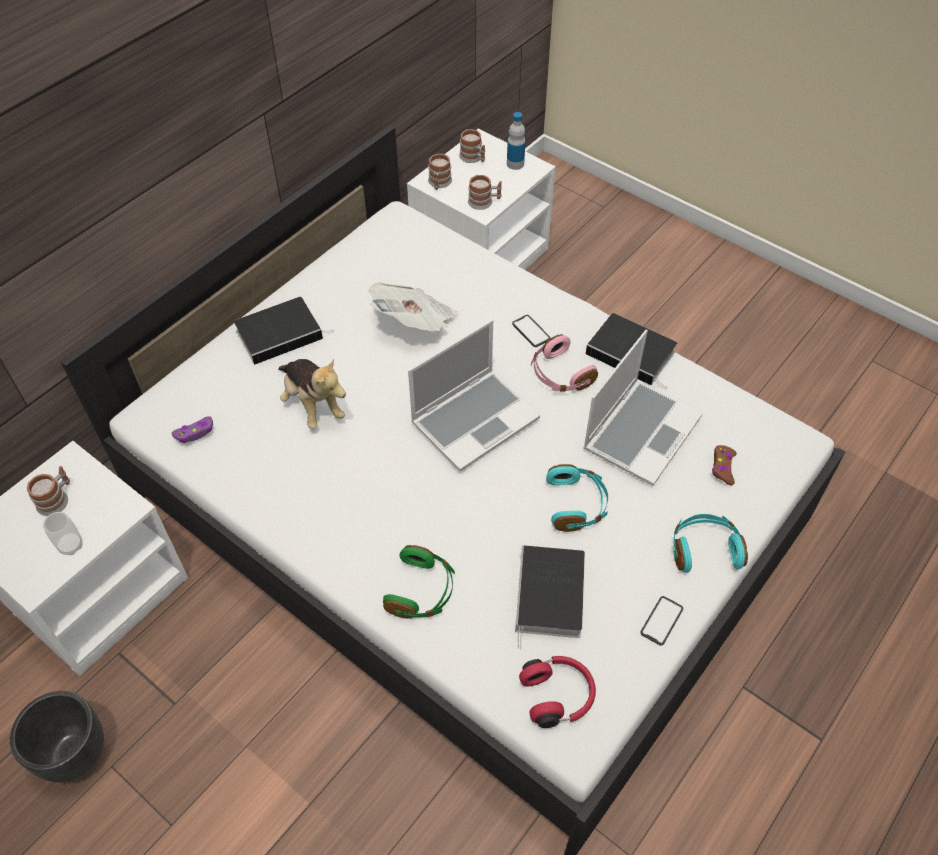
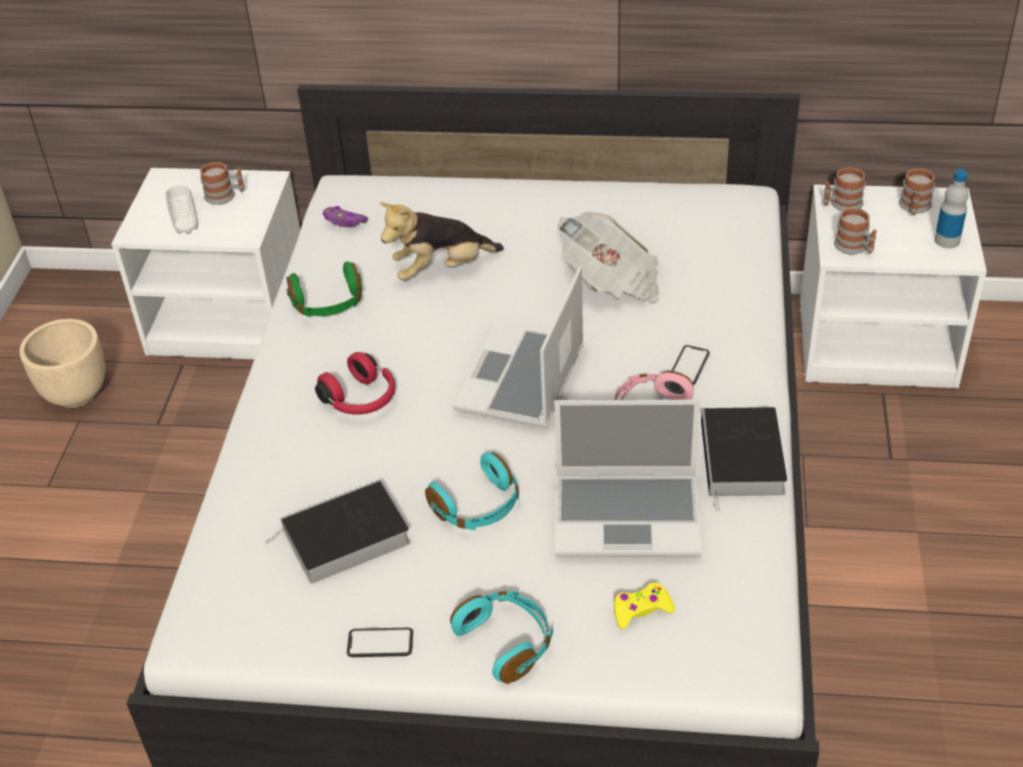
camera: 60 degrees right, 10 degrees down
black planter [10,691,104,782] -> beige planter [20,319,105,408]
book [234,297,335,365] -> none
plush toy [278,359,346,429] -> plush toy turned 45 degrees clockwise [380,202,504,280]
green headphones [383,545,455,619] -> green headphones moved to [286,261,362,317]
laptop [408,320,540,471] -> laptop turned 90 degrees clockwise [453,267,584,428]
red headphones [519,656,596,728] -> red headphones moved to [315,352,395,415]
brown game controller [712,445,737,486] -> yellow game controller [614,582,675,629]

